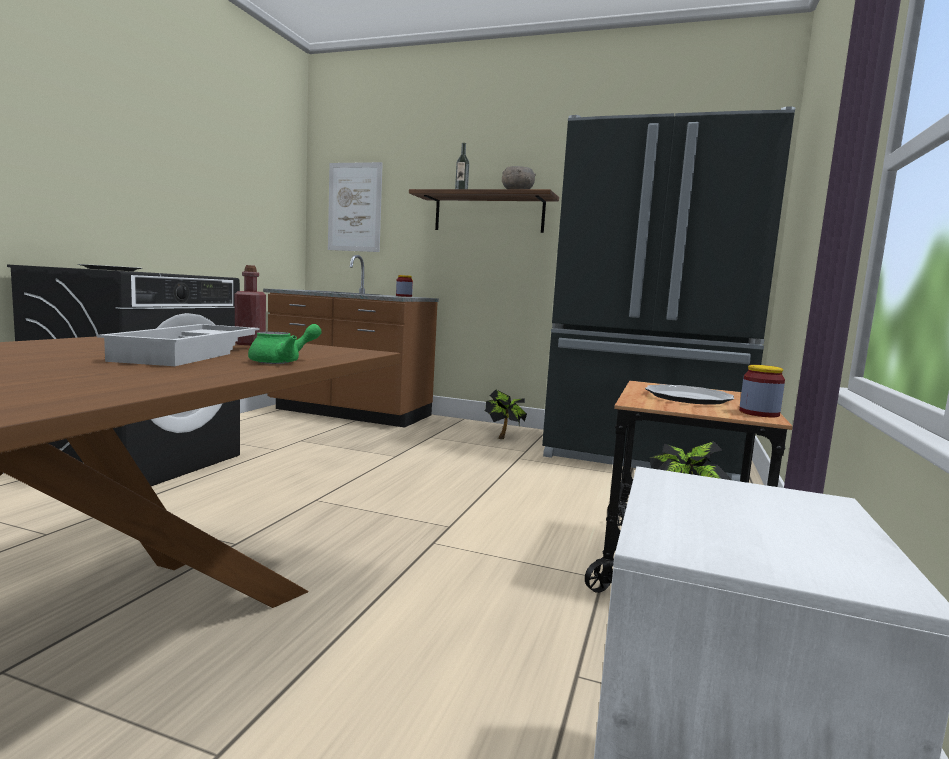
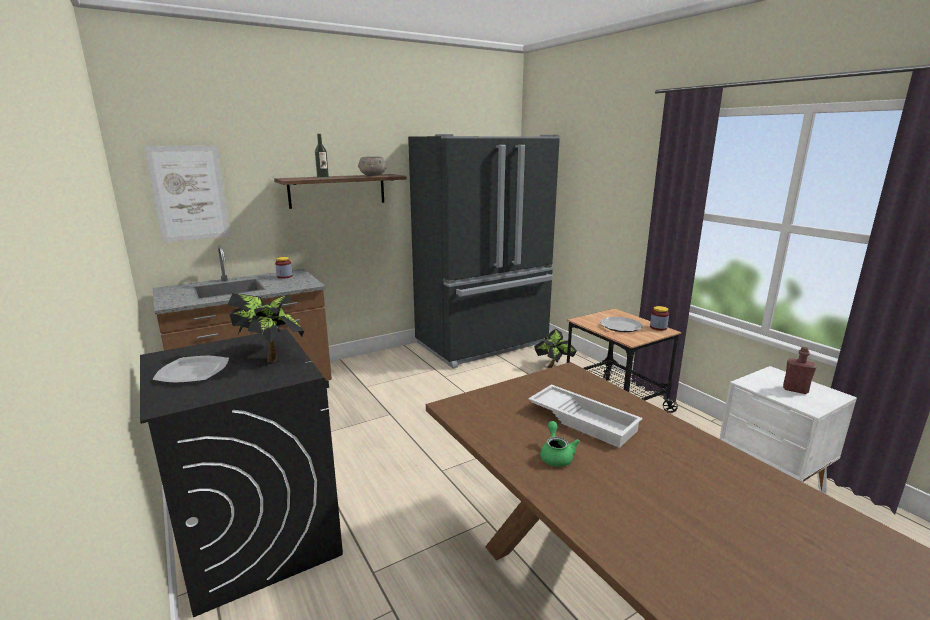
camera: 50 degrees left, 10 degrees up
red bottle [235,265,266,345] -> red bottle moved to [783,347,816,394]
green teapot [248,324,322,364] -> green teapot moved to [540,421,580,467]
potted plant [484,389,527,439] -> potted plant moved to [228,293,304,362]

